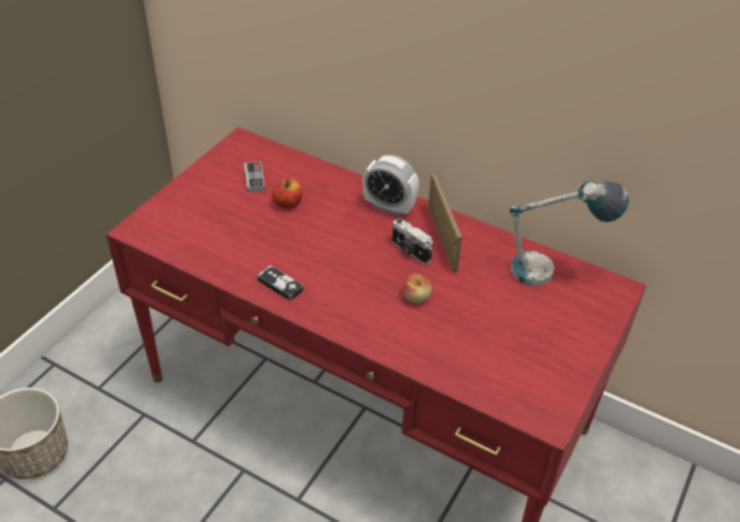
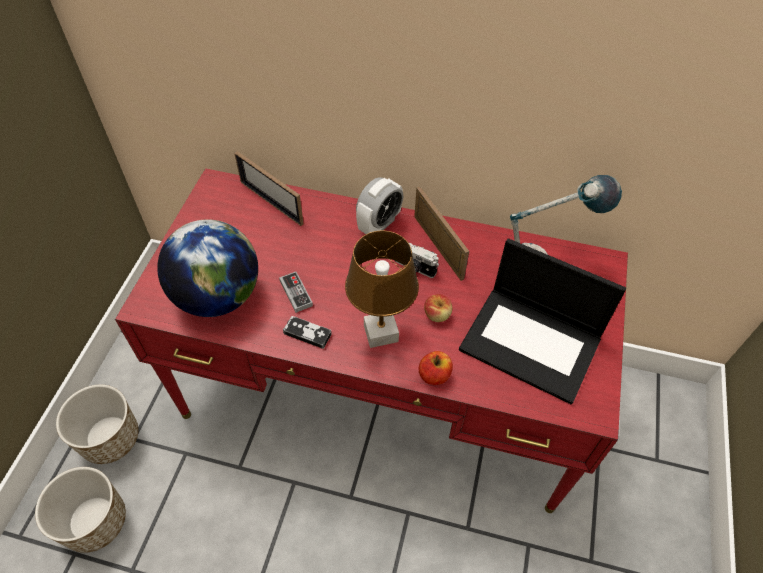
camera: 15 degrees left, 10 degrees up
game controller [244,161,265,192] -> game controller moved to [279,272,313,313]
apple [272,179,303,209] -> apple moved to [419,351,453,385]
alarm clock [363,155,419,216] -> alarm clock turned 60 degrees counterclockwise [356,177,403,234]
none -> planter [56,384,139,464]
none -> globe [157,219,258,317]
none -> picture frame [234,151,304,226]
none -> brown table lamp [345,231,419,348]
none -> laptop [459,238,626,404]

